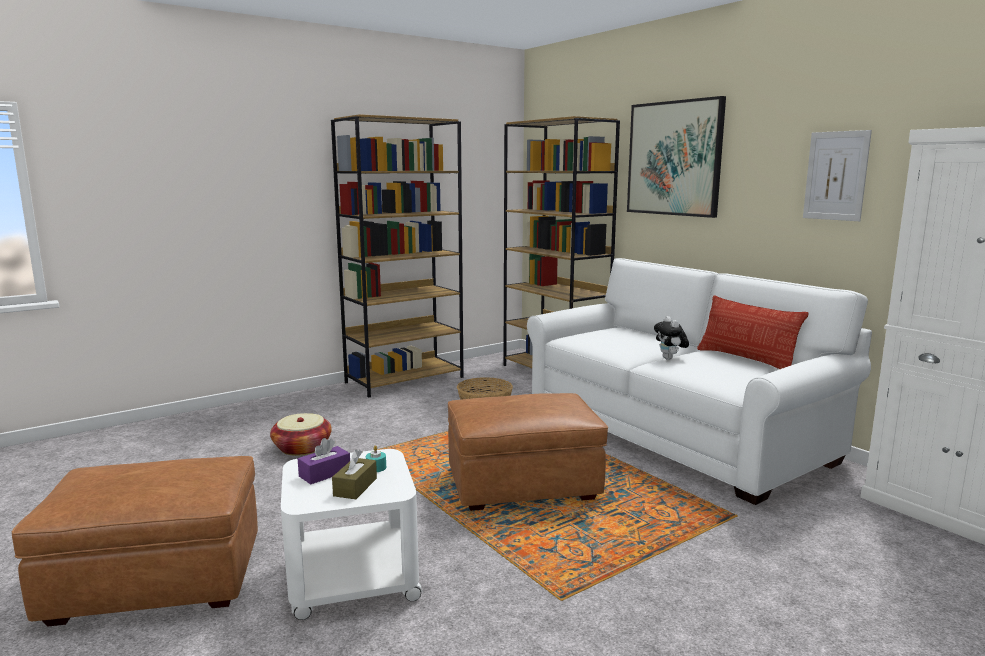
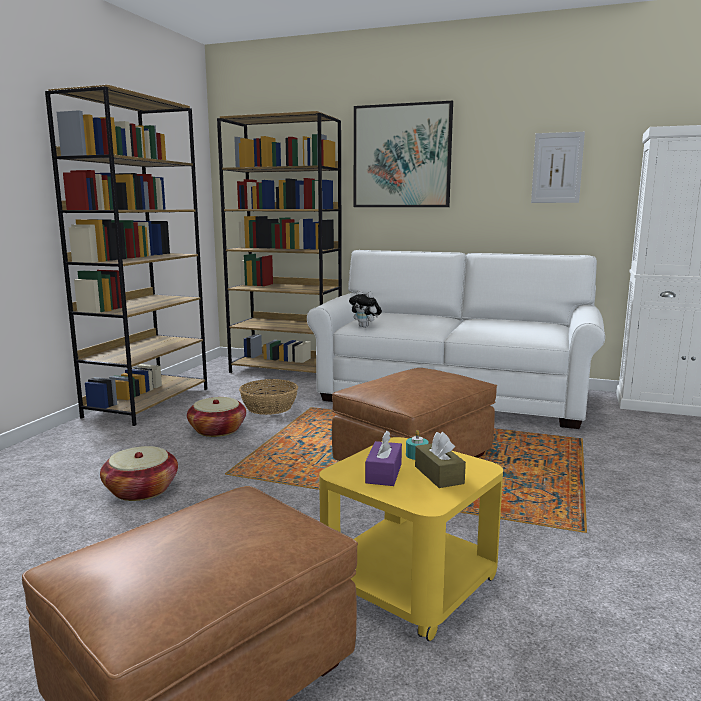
camera: 35 degrees left, 0 degrees up
white side table [281,449,423,620] -> yellow side table [319,437,503,641]
plush toy [654,316,689,360] -> plush toy moved to [349,290,382,328]
pillow [697,295,808,369] -> none
none -> basket [187,397,246,437]

